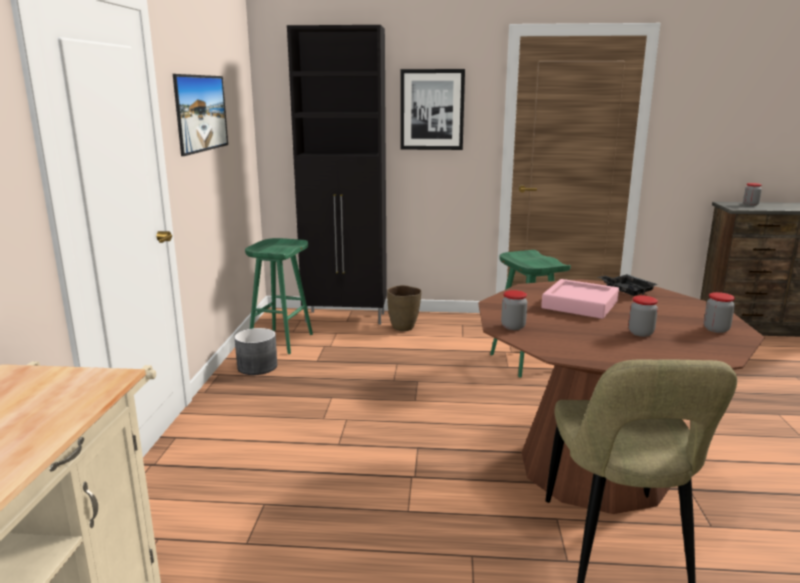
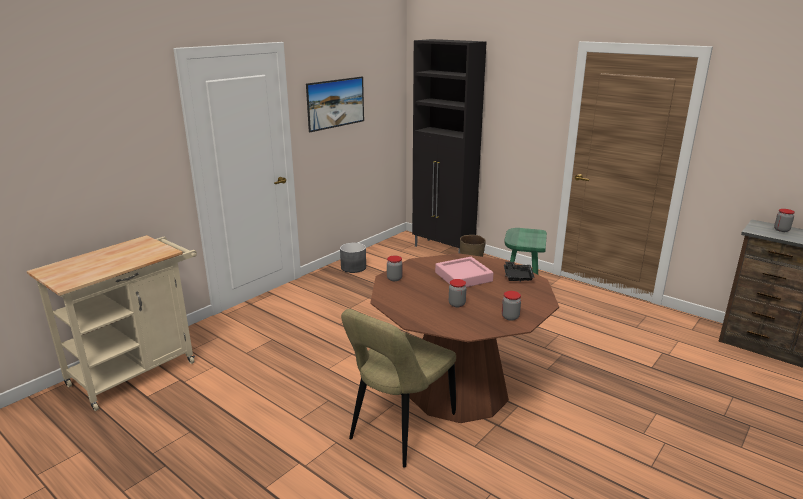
camera: 35 degrees right, 5 degrees up
green stool [245,238,313,354] -> none
picture [401,69,465,150] -> none

